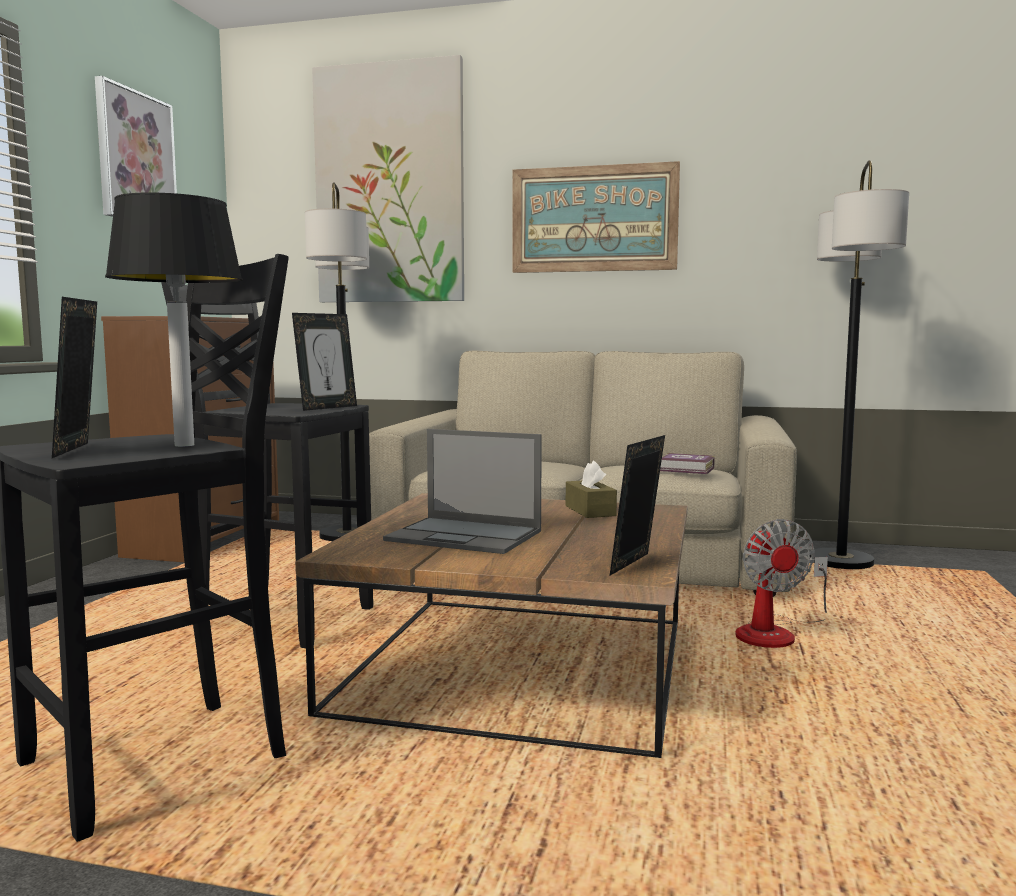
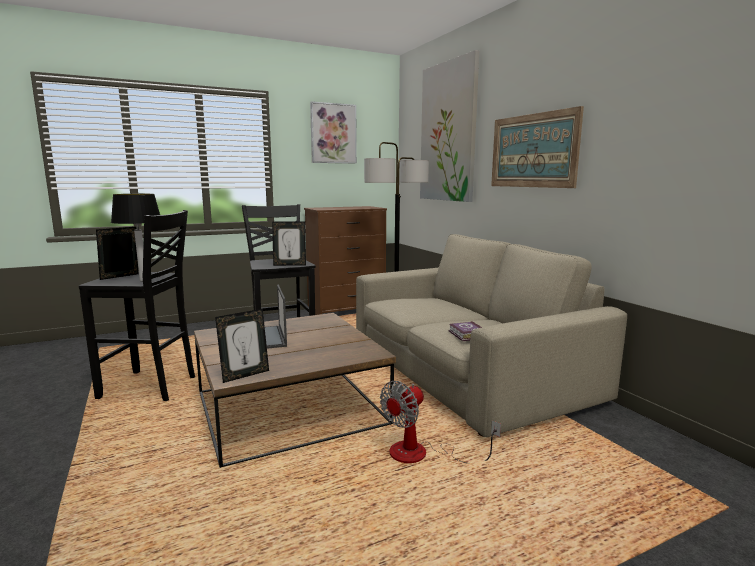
camera: 50 degrees right, 5 degrees up
brown tissue box [566,461,617,518] -> none
picture frame [610,435,665,576] -> picture frame turned 150 degrees clockwise [215,309,269,383]
floor lamp [809,160,909,569] -> none

